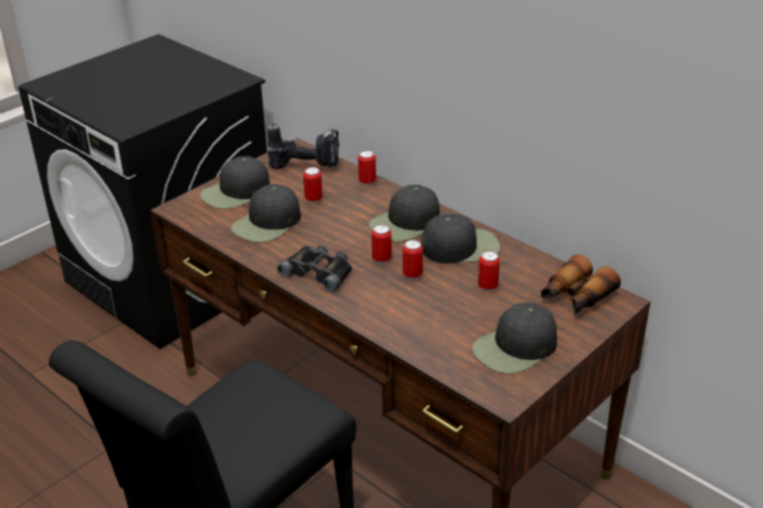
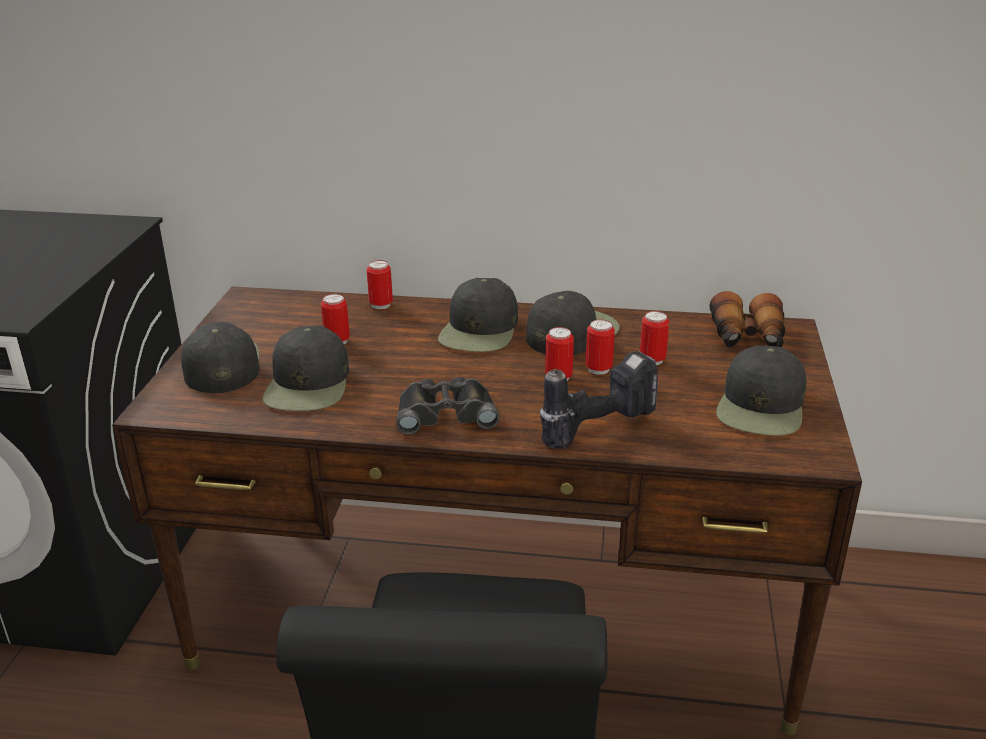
camera: 35 degrees left, 5 degrees down
black cap [200,156,270,209] -> black cap turned 150 degrees clockwise [181,322,259,393]
power drill [267,123,339,169] -> power drill moved to [540,351,658,449]
can [372,225,392,264] -> can moved to [586,319,615,375]

